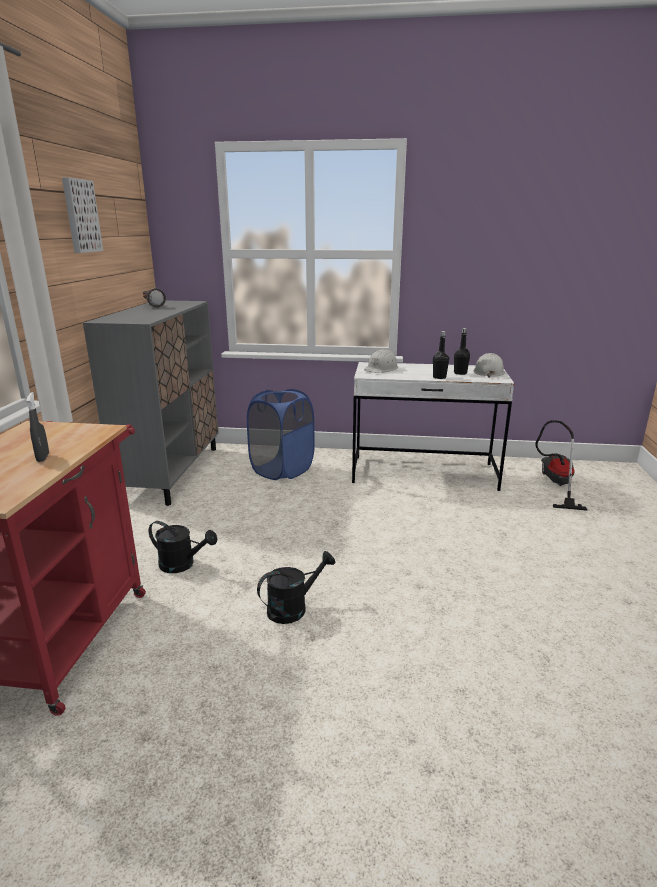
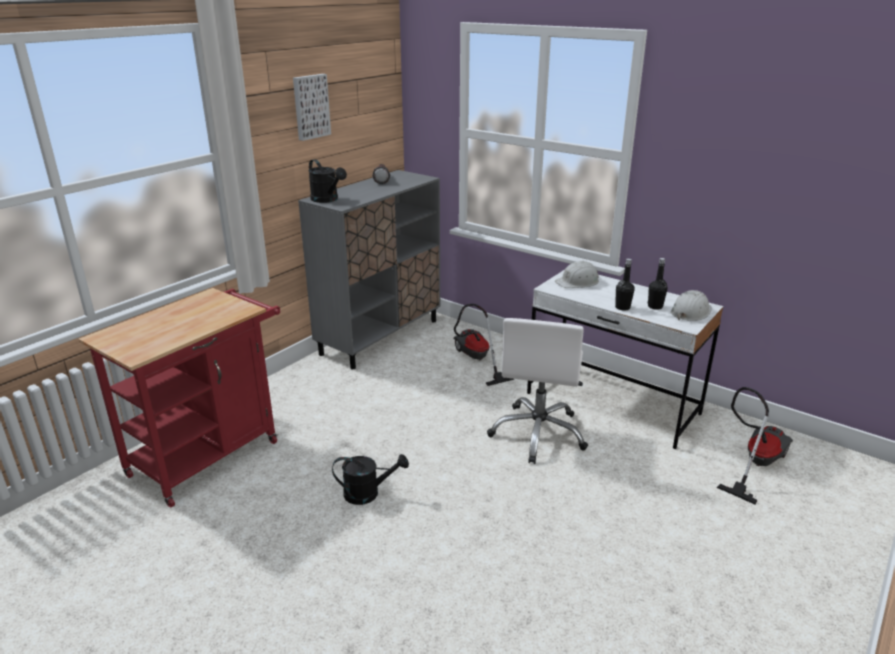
camera: 30 degrees right, 5 degrees up
grey spray bottle [26,392,49,462] -> none
black watering can [149,521,217,573] -> black watering can moved to [308,160,347,203]
blue laundry basket [247,389,315,480] -> vacuum cleaner [453,304,515,386]
none -> white office chair [487,318,588,464]

